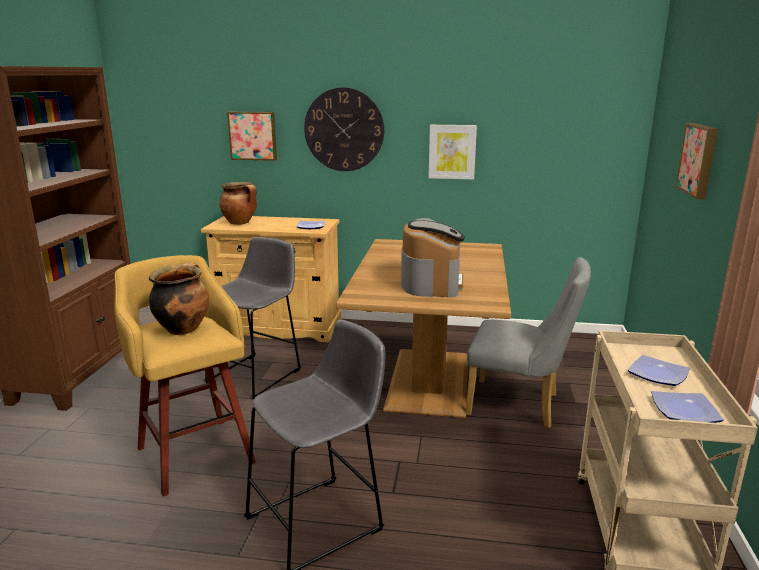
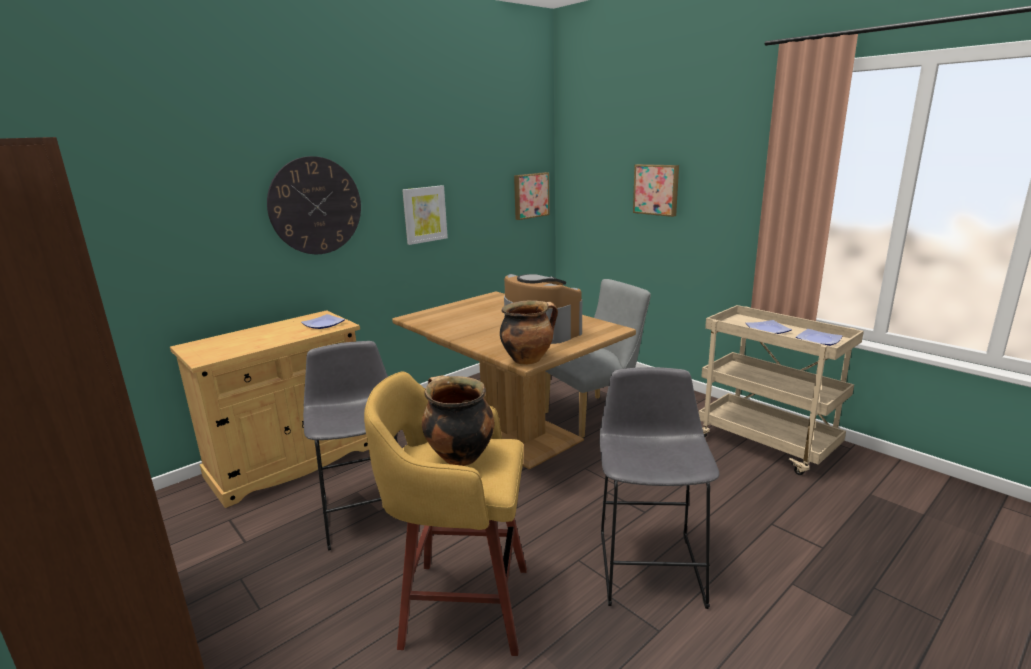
camera: 50 degrees left, 0 degrees up
cooking pot [219,182,257,225] -> cooking pot moved to [500,300,558,365]
picture [227,112,277,161] -> picture moved to [514,172,549,220]

